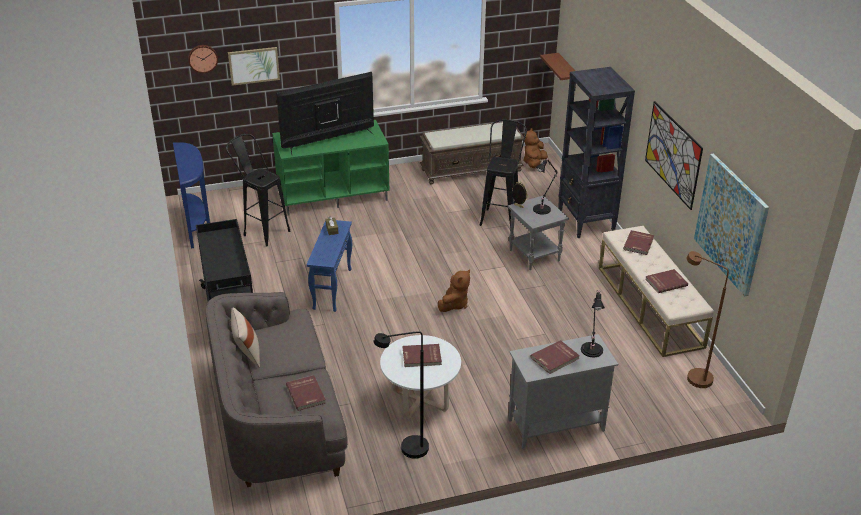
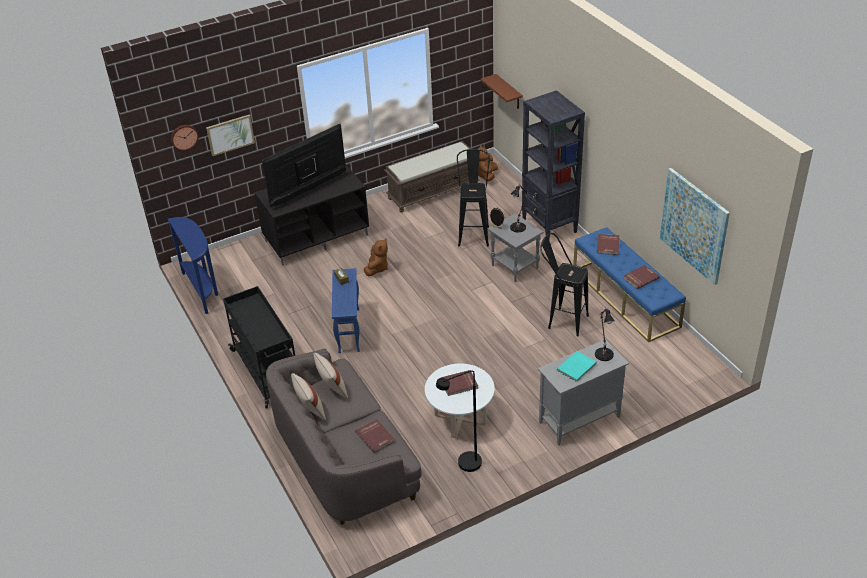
camera: 10 degrees left, 5 degrees up
black stool [226,134,290,247] -> black stool moved to [540,233,589,336]
green tv stand [272,120,389,215] -> black tv stand [255,164,369,266]
brown plush toy [438,269,470,312] -> brown plush toy moved to [364,238,388,276]
red book [531,340,580,374] -> turquoise book [557,351,596,382]
beige bench [599,226,714,357] -> blue bench [573,227,686,342]
picture [645,101,703,210] -> none
brown floor lamp [687,251,729,388] -> none
none -> beige pillow [314,353,348,399]

